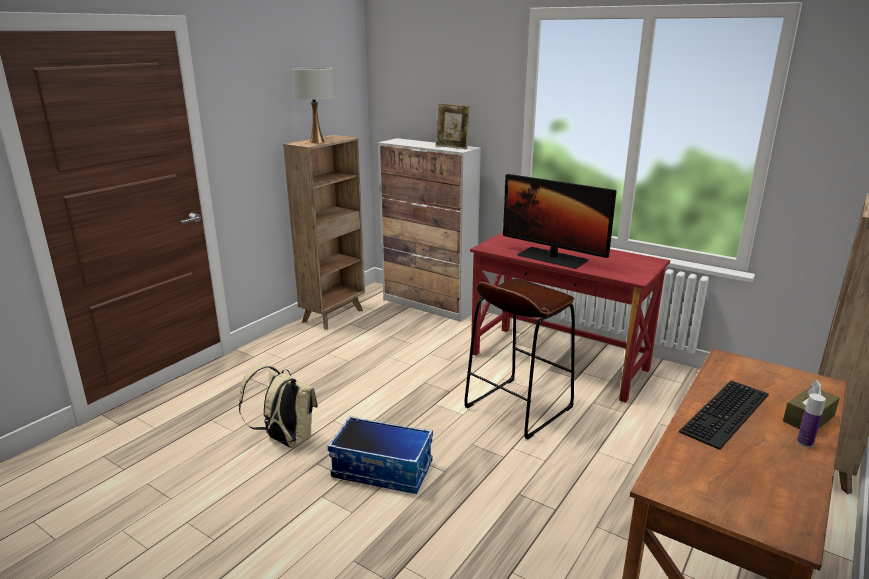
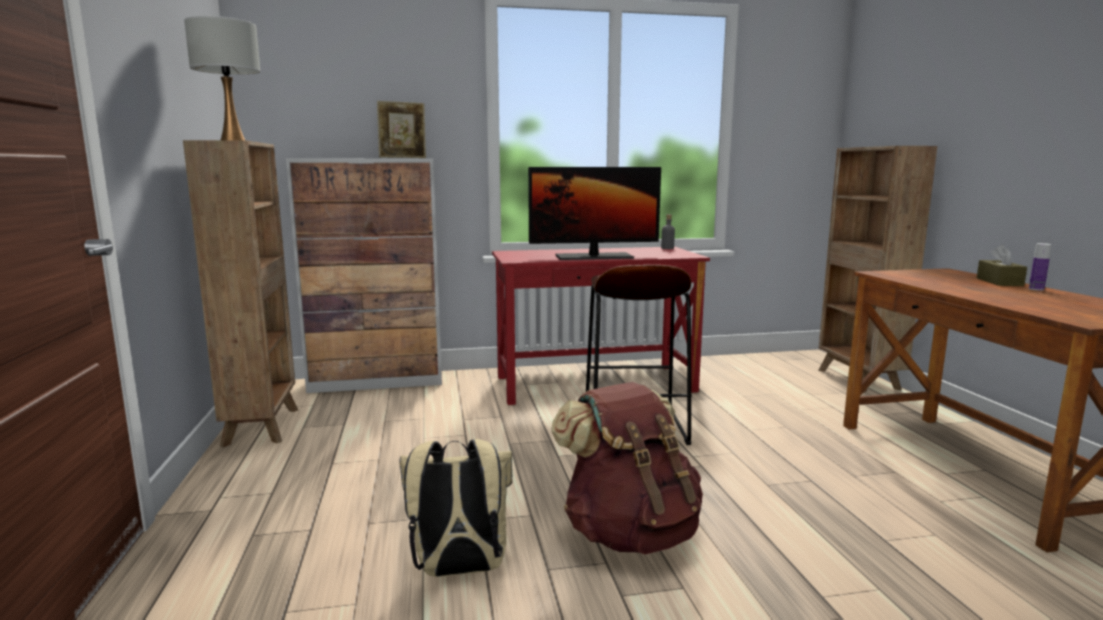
camera: 45 degrees left, 10 degrees down
storage box [328,416,433,494] -> brown backpack [551,382,703,554]
keyboard [679,380,769,450] -> none
none -> grey bottle [661,214,675,249]

